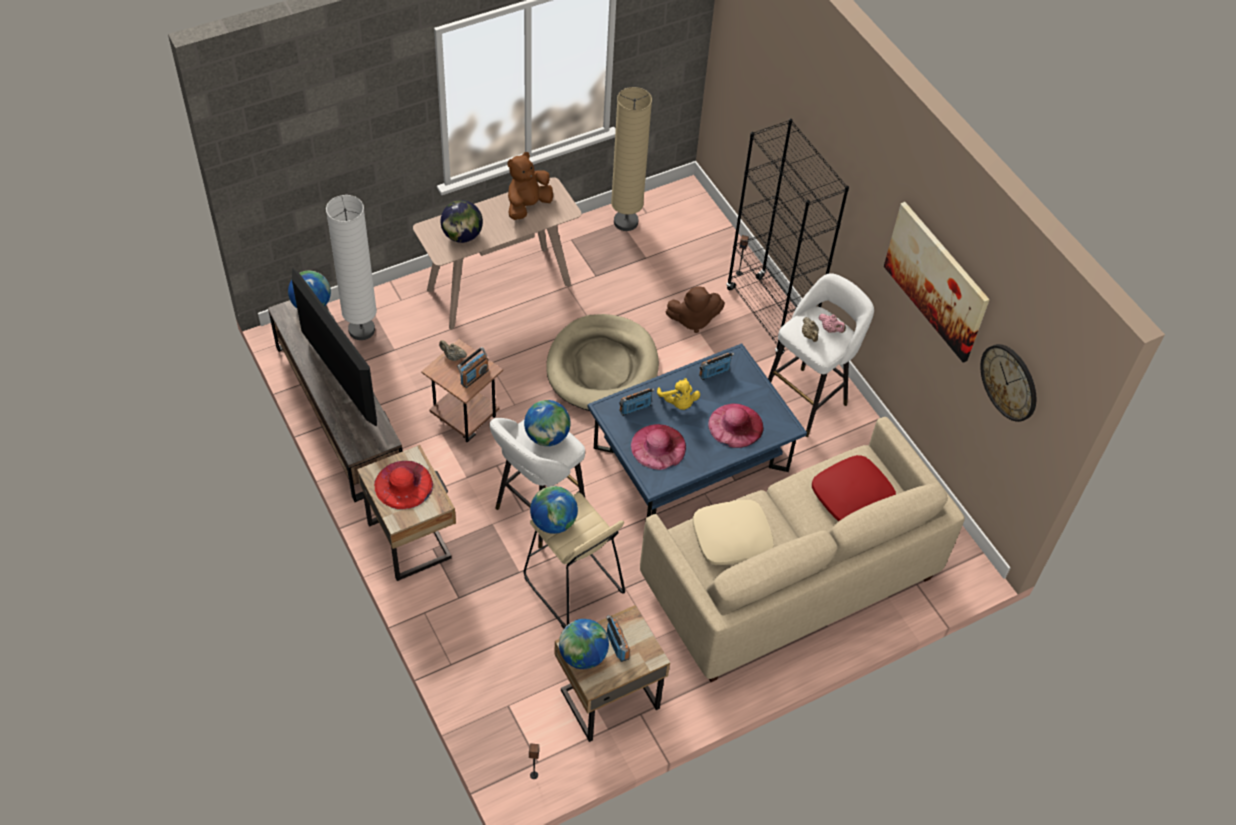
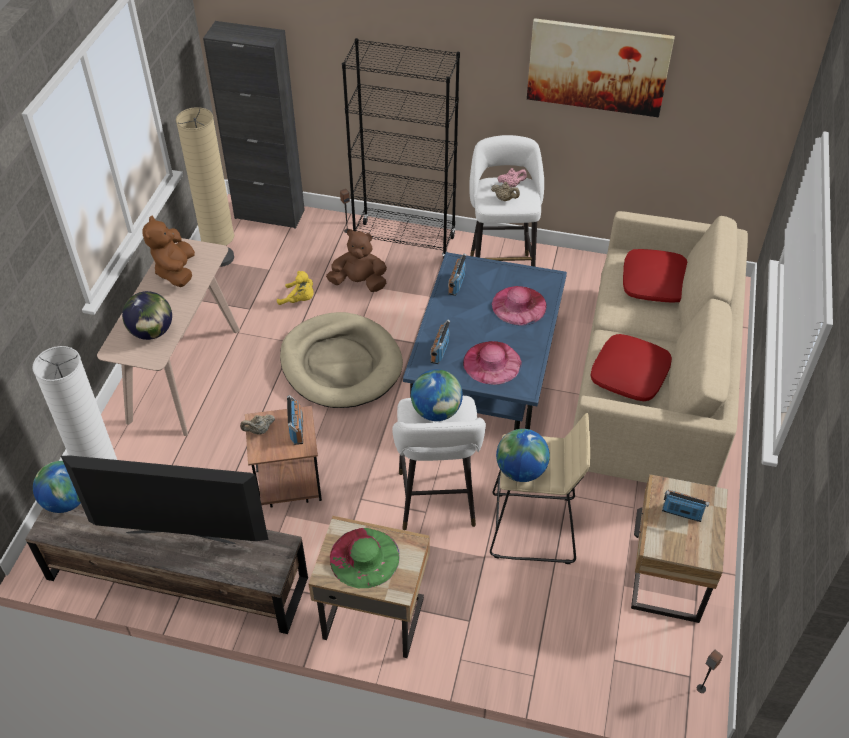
camera: 45 degrees left, 5 degrees down
red hat [374,461,433,510] -> green hat [330,528,400,589]
globe [559,619,609,669] -> none
yellow plush toy [657,378,700,410] -> yellow plush toy moved to [277,271,314,305]
brown plush toy [666,286,725,333] -> brown plush toy turned 120 degrees counterclockwise [326,229,387,292]
beige pillow [693,500,774,565] -> red pillow [591,334,672,401]
wall clock [980,344,1036,422] -> none
none -> black cabinet [203,21,305,229]

